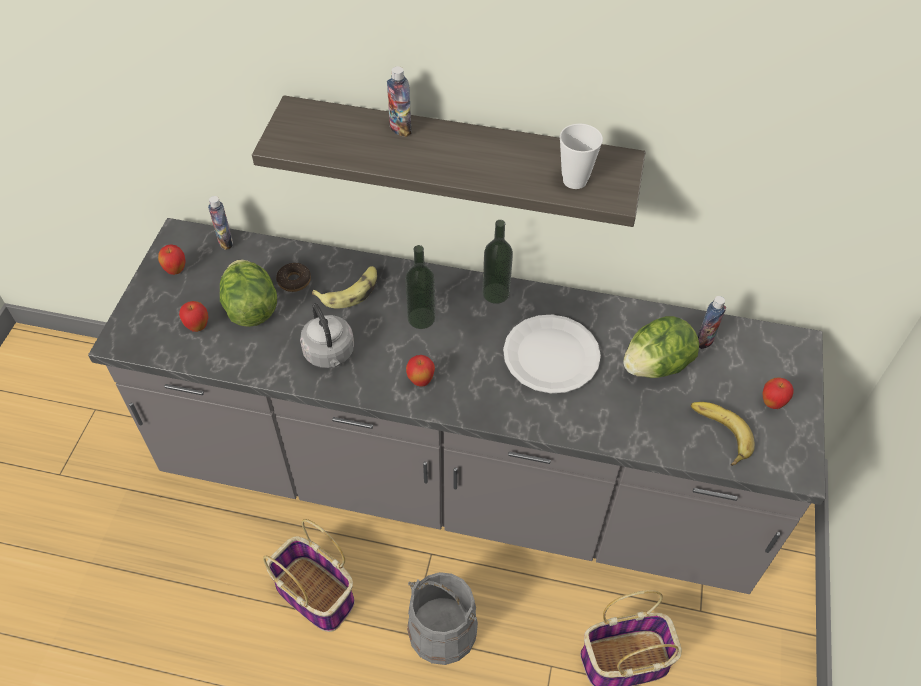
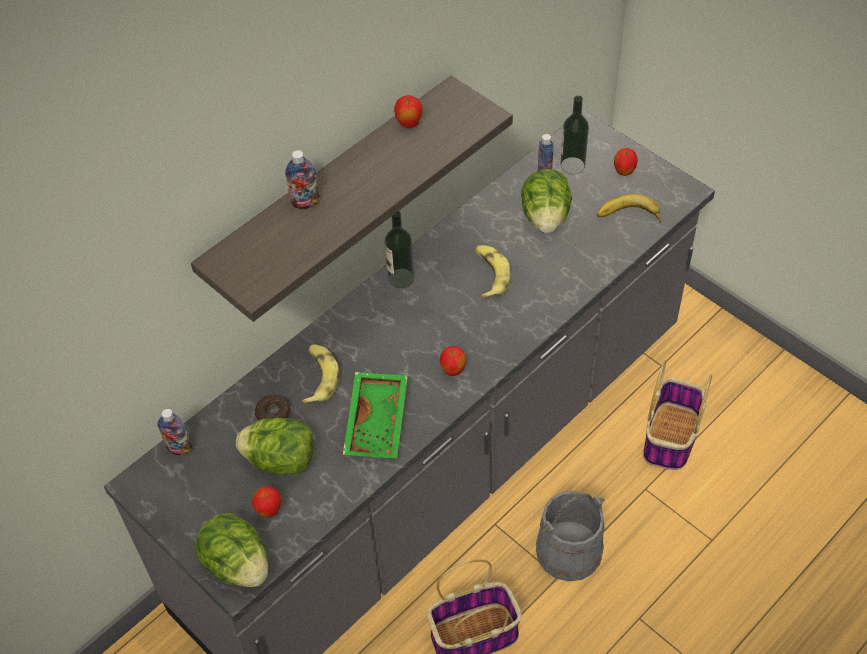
camera: 55 degrees left, 0 degrees up
apple [158,245,186,275] -> apple moved to [394,95,423,128]
grey kettle [300,303,354,368] -> green tray [343,372,408,458]
bottle [405,245,435,329] -> bottle moved to [560,96,589,175]
white plate [503,315,601,393] -> banana [475,245,511,299]
cup [560,124,603,189] -> none
none -> lettuce [196,513,268,587]

